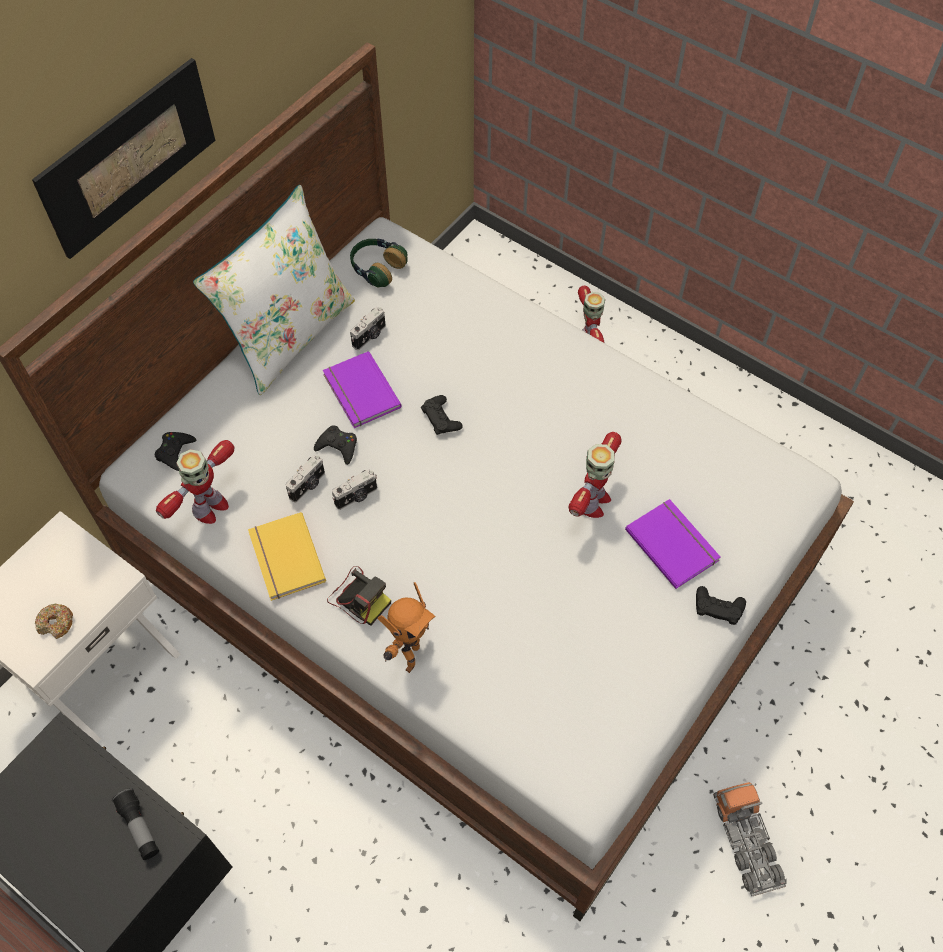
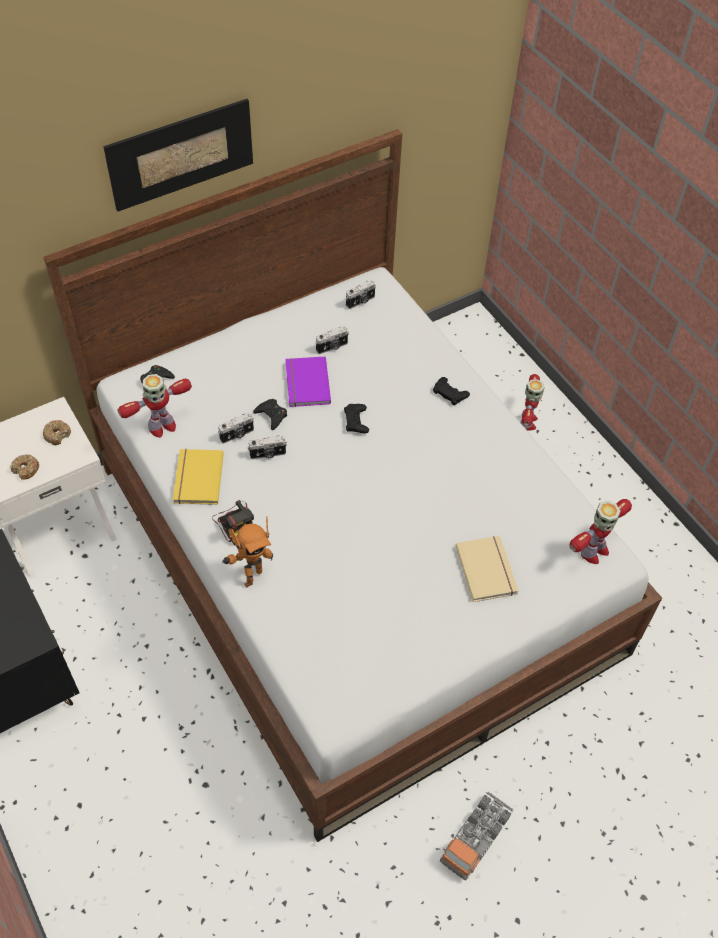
camera: 20 degrees right, 5 degrees down
flashlight [112,788,159,860] -> none
white pillow [193,185,355,395] -> none
headphones [350,239,408,287] -> camera [346,280,376,309]
toy robot [569,432,622,518] -> toy robot moved to [569,499,632,564]
purple book [625,499,720,589] -> beige book [455,536,519,602]
black game controller [696,586,746,625] -> black game controller moved to [433,377,470,405]
toy truck [713,782,787,896] -> toy truck turned 150 degrees counterclockwise [440,792,513,881]
none -> donut [43,420,71,445]

